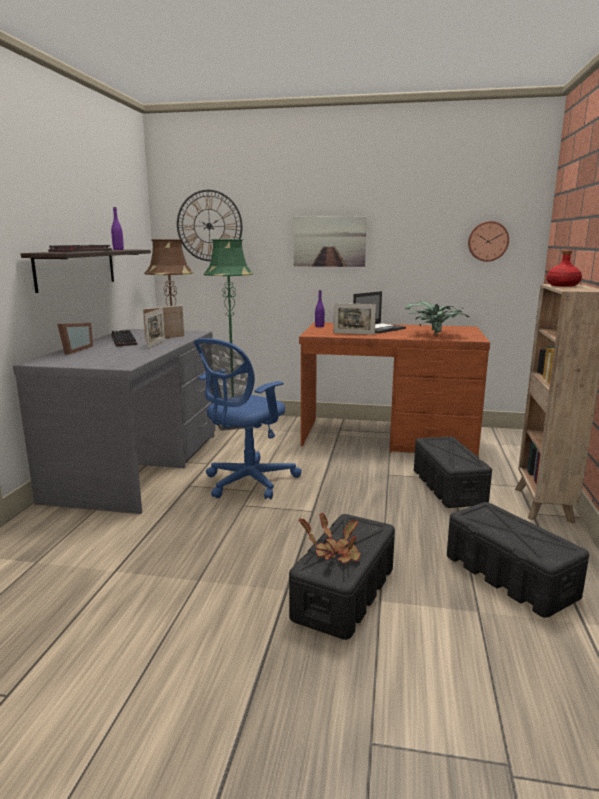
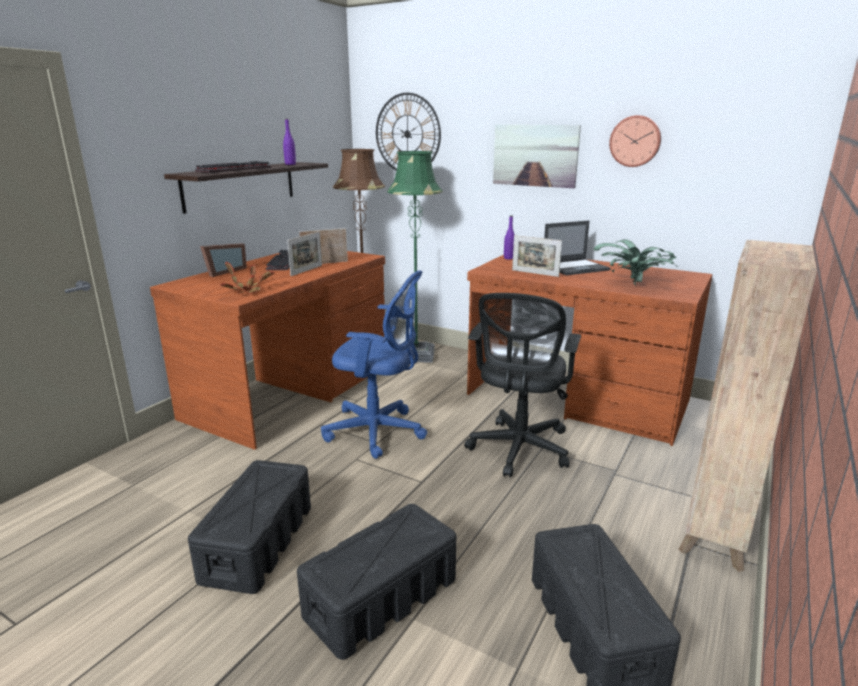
camera: 20 degrees right, 5 degrees up
grey desk [13,329,215,514] -> brown desk [150,251,385,450]
blue office chair [194,338,302,499] -> blue office chair turned 135 degrees counterclockwise [321,270,427,459]
potted plant [299,513,361,563] -> potted plant moved to [220,262,275,294]
black storage box [414,437,492,508] -> black storage box moved to [188,460,311,594]
wall clock [468,221,509,262] -> wall clock moved to [609,115,661,167]
red bottle [546,250,582,287] -> none
none -> black office chair [464,293,581,478]

